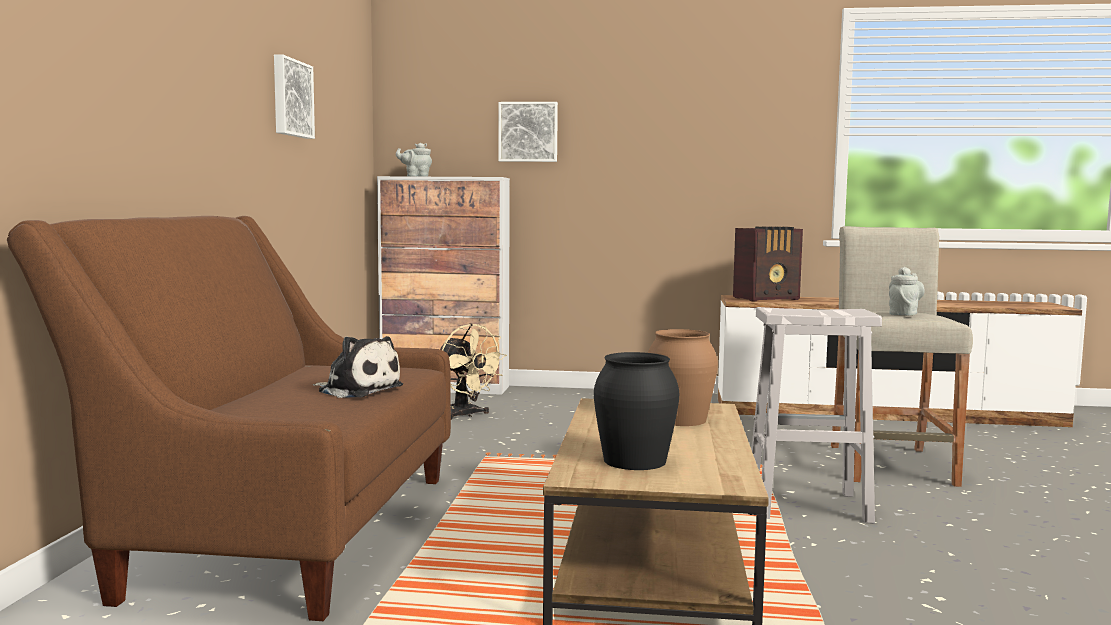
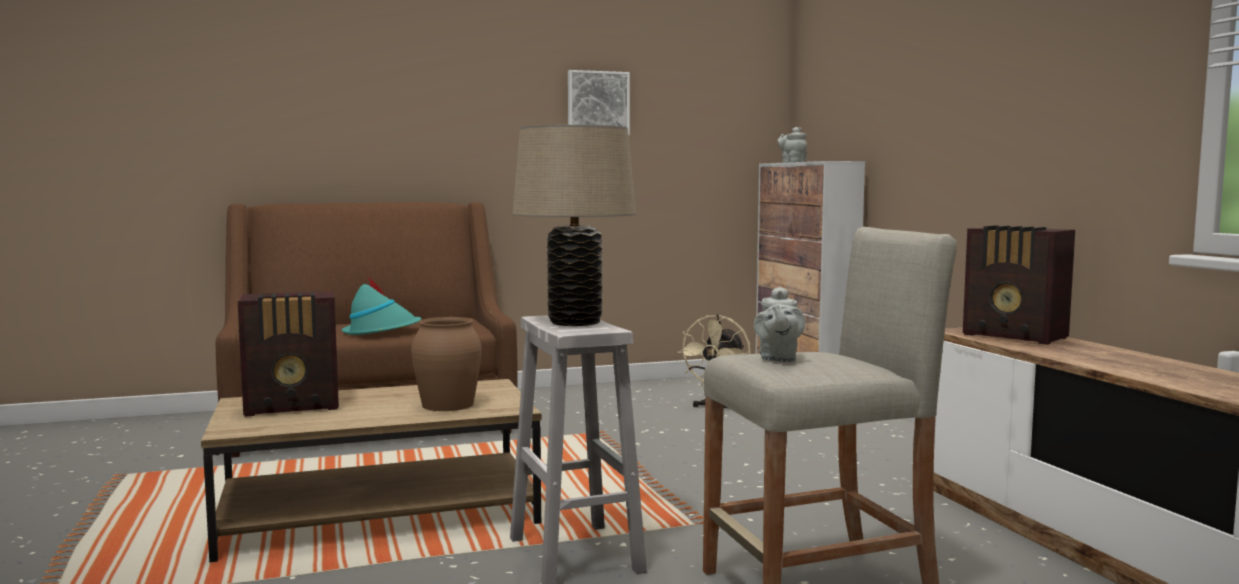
camera: 65 degrees right, 0 degrees up
plush toy [313,336,403,398] -> turquoise hat [342,277,422,335]
picture [498,102,558,162] -> none
black vase [594,352,679,470] -> radio [238,291,339,417]
grey teapot [889,267,925,316] -> grey teapot turned 90 degrees clockwise [754,287,805,363]
none -> beige table lamp [513,125,636,326]

